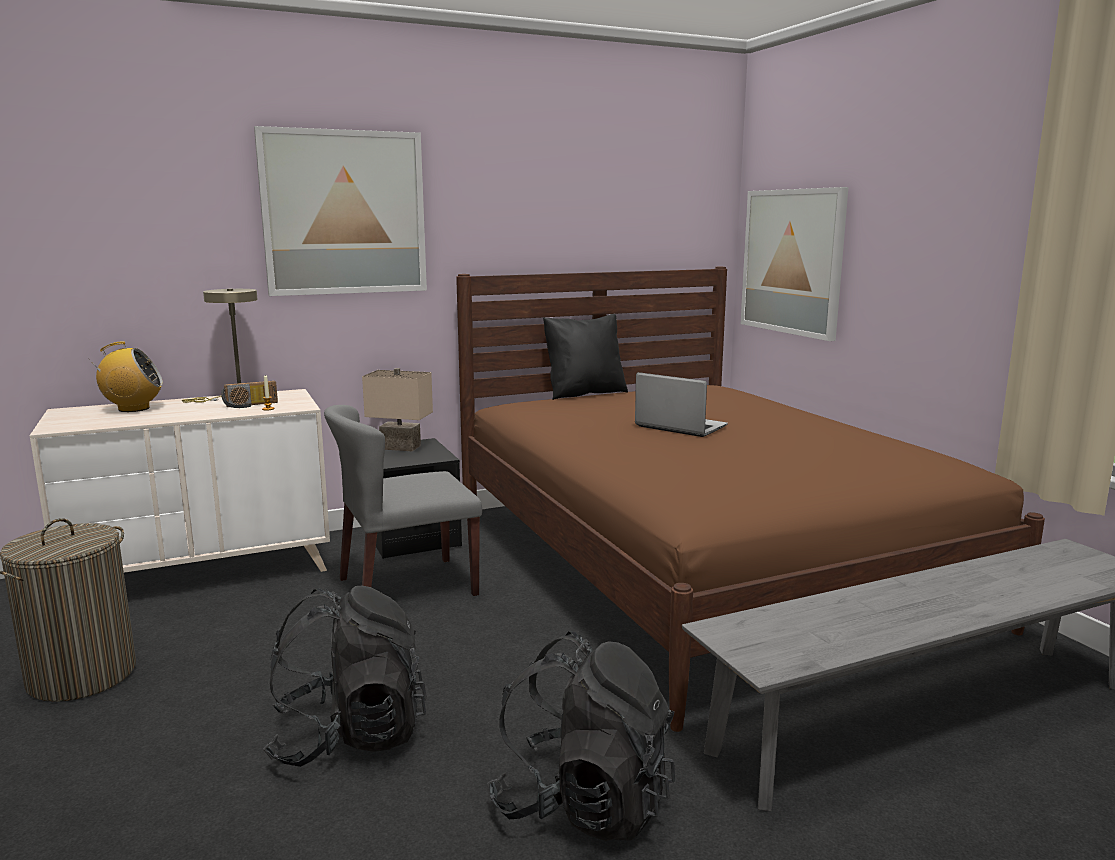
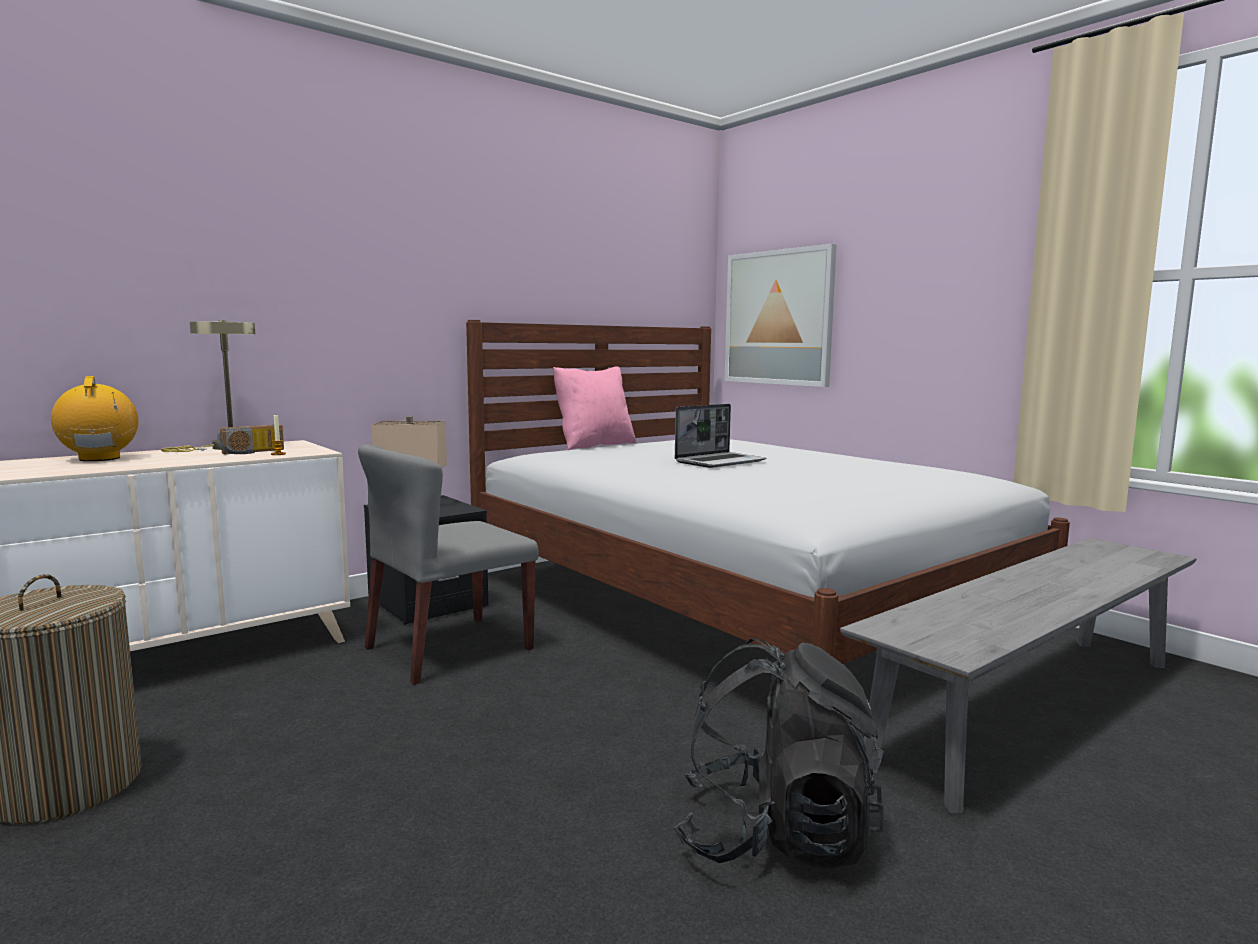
camera: 15 degrees left, 5 degrees down
radio [88,342,163,412] -> radio turned 90 degrees counterclockwise [51,376,138,461]
picture [254,126,427,296] -> none
black backpack [263,586,427,767] -> none
brown bed [456,267,1045,732] -> white bed [466,320,1070,664]
black pillow [543,314,628,400] -> pink pillow [553,366,636,450]
laptop [635,372,728,437] -> laptop turned 120 degrees clockwise [675,404,766,468]

